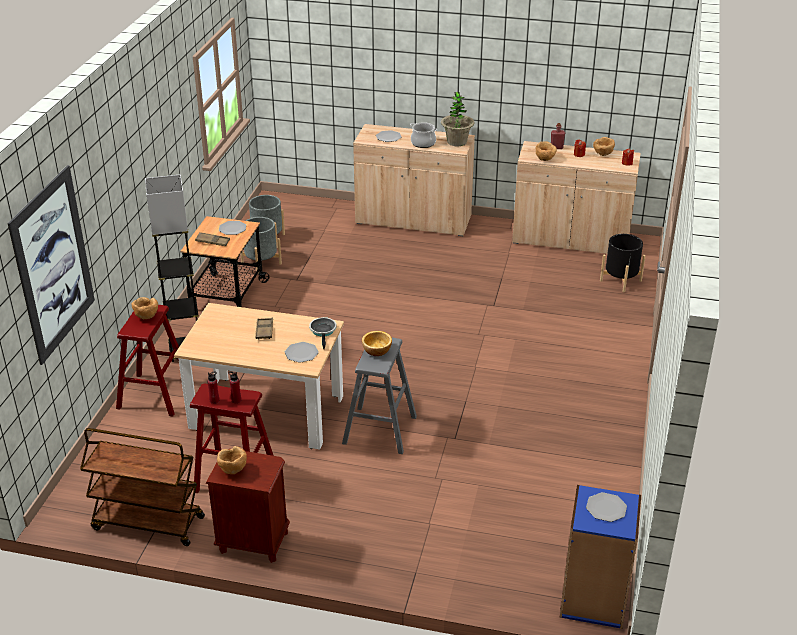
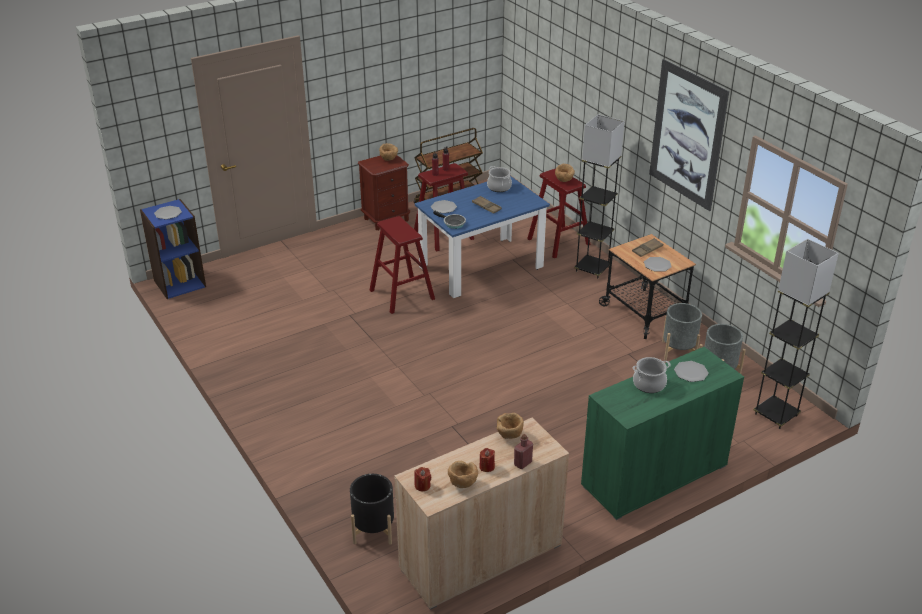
camera: 135 degrees right, 0 degrees up
picture [7,165,95,365] -> picture moved to [649,59,729,211]
beige dining table [174,303,344,450] -> blue dining table [415,176,550,298]
grey stool [342,337,417,454] -> red stool [369,216,435,314]
beige cabinet [353,124,475,236] -> green cabinet [581,347,744,520]
bowl [362,331,392,356] -> none
potted plant [441,92,475,146] -> none
none -> cooking pot [487,166,512,192]
none -> grey floor lamp [754,239,839,429]

